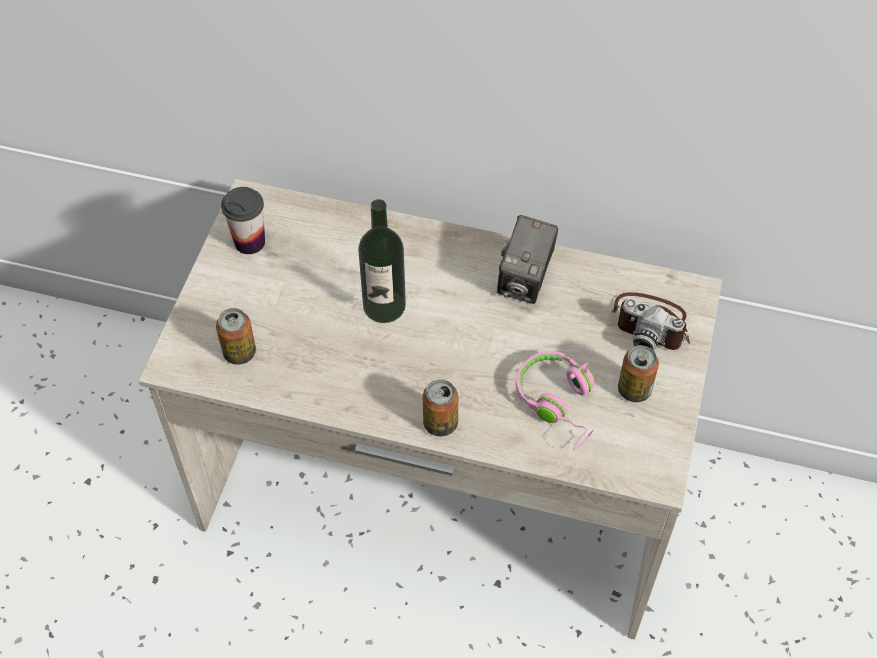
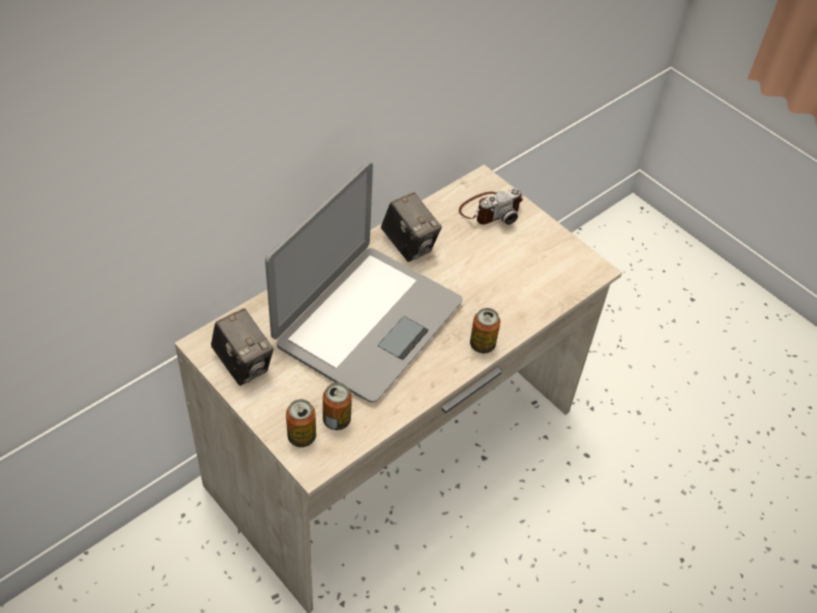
camera: 60 degrees left, 5 degrees down
cup [221,187,265,254] -> camera [211,308,274,386]
bottle [358,199,406,323] -> laptop [265,162,463,403]
pink headphones [516,351,595,451] -> none
can [618,345,659,402] -> can moved to [286,399,316,447]

